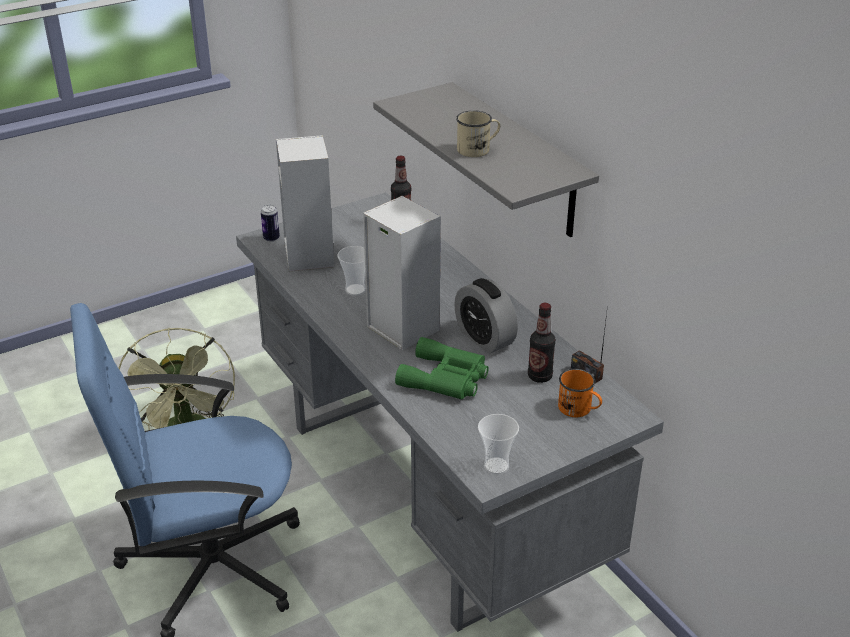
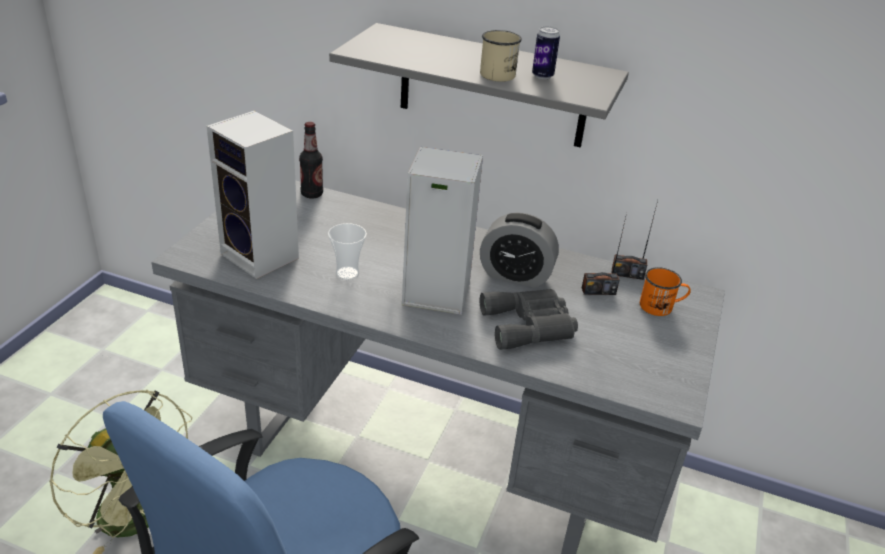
camera: 40 degrees left, 0 degrees up
can [261,205,280,242] -> can moved to [532,27,560,79]
green binoculars [395,337,489,400] -> grey binoculars [480,289,578,350]
cup [478,414,519,475] -> none
bottle [528,303,556,383] -> radio [582,213,627,295]

